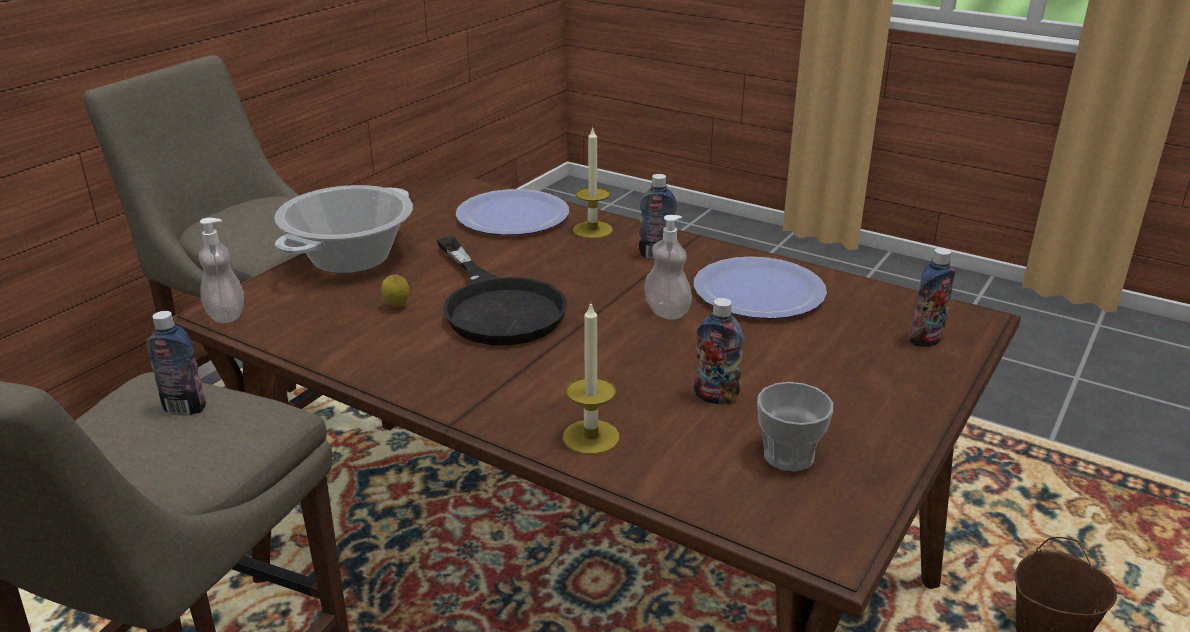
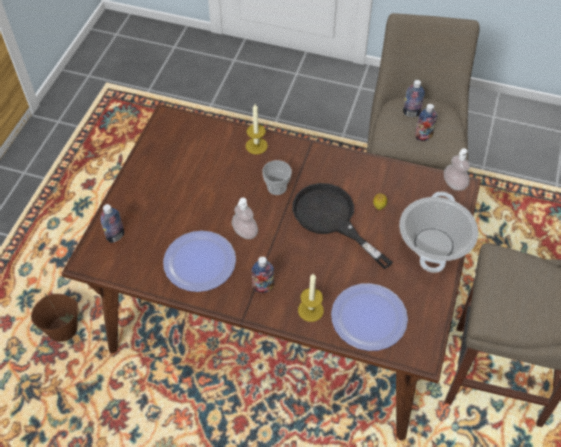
camera: 165 degrees right, 25 degrees up
bottle [694,298,744,404] -> bottle moved to [403,80,425,117]
cup [757,382,833,471] -> cup moved to [262,160,292,195]

